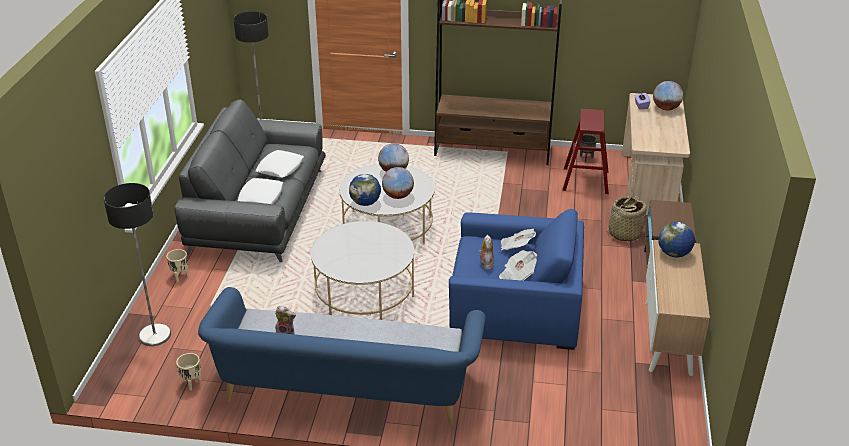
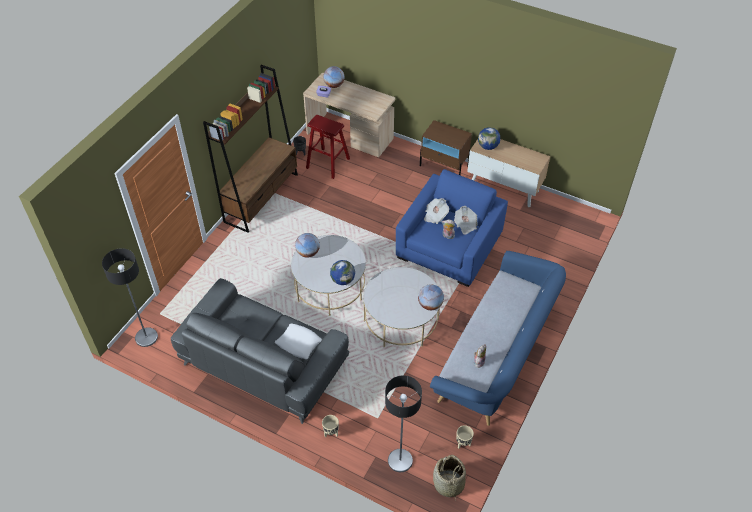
camera: 70 degrees left, 15 degrees up
white pillow [256,150,304,178] -> none
globe [382,167,414,199] -> globe moved to [418,284,444,310]
basket [608,196,647,241] -> basket moved to [433,455,466,501]

